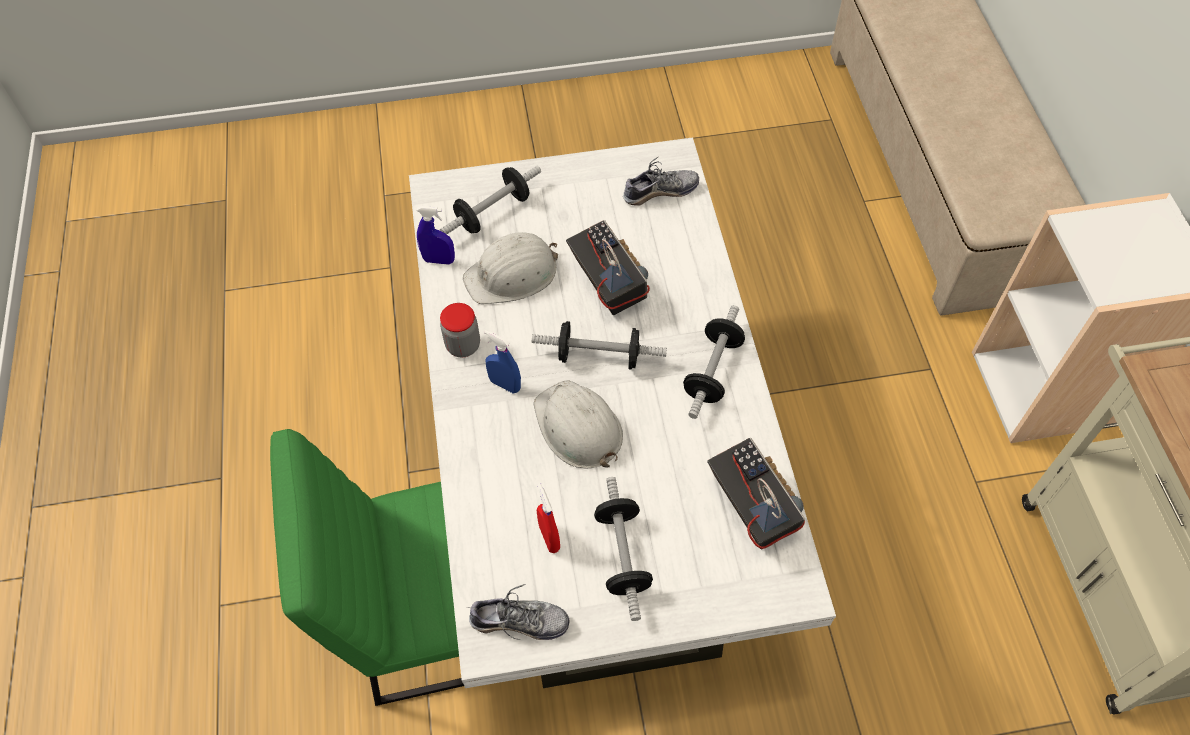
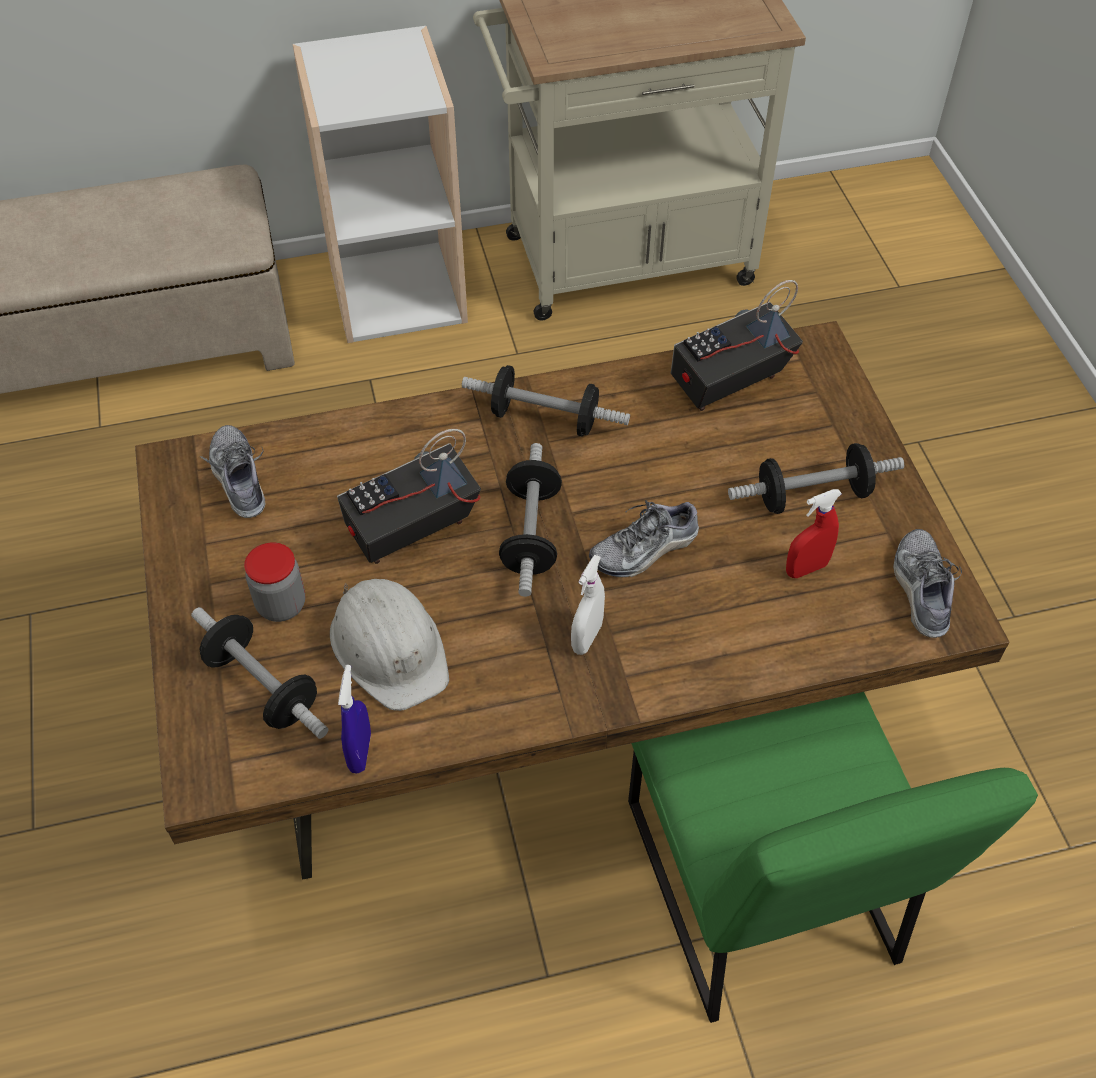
camera: 95 degrees left, 5 degrees down
white dining table [409,137,836,688] -> brown dining table [135,321,1010,880]
jar [440,303,480,357] -> jar moved to [244,543,305,622]
blue spray bottle [484,330,521,394] -> white spray bottle [571,555,605,655]
white hard hat [534,380,623,468] -> shoe [589,500,699,577]

